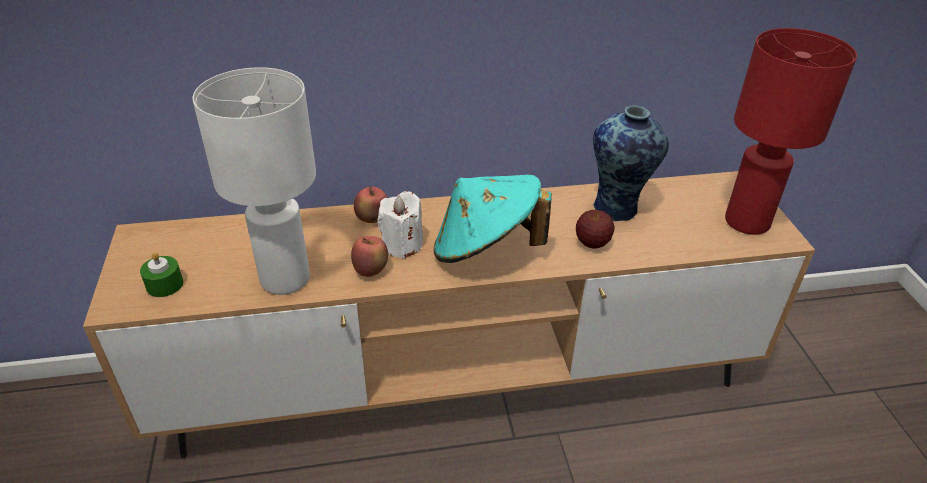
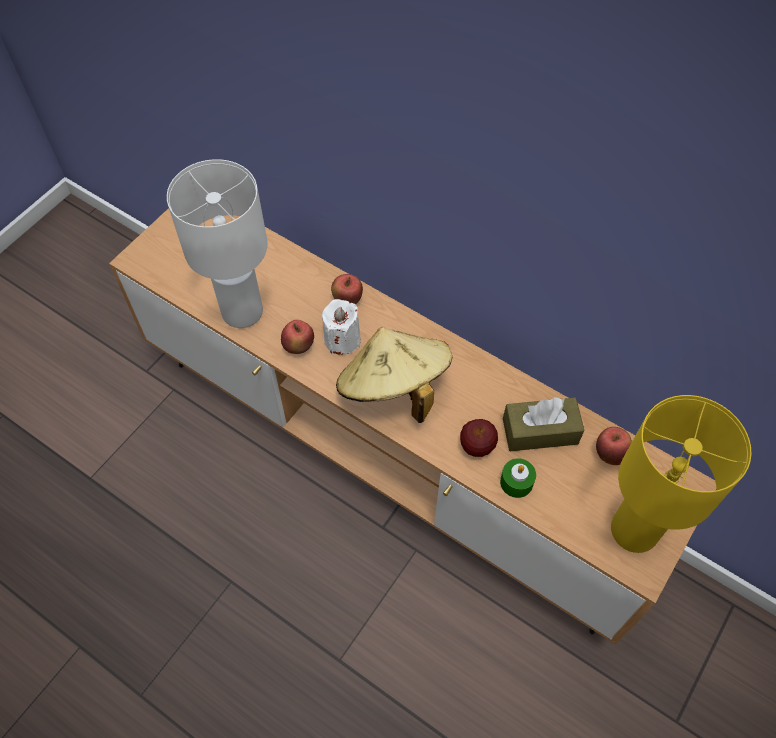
camera: 45 degrees right, 20 degrees up
green candle [140,252,183,297] -> green candle moved to [500,458,536,498]
turquoise hat [433,175,552,263] -> beige hat [336,327,452,423]
vase [592,106,669,221] -> brown tissue box [503,397,584,451]
red table lamp [725,28,857,235] -> yellow table lamp [611,395,752,553]
none -> apple [596,427,632,465]

